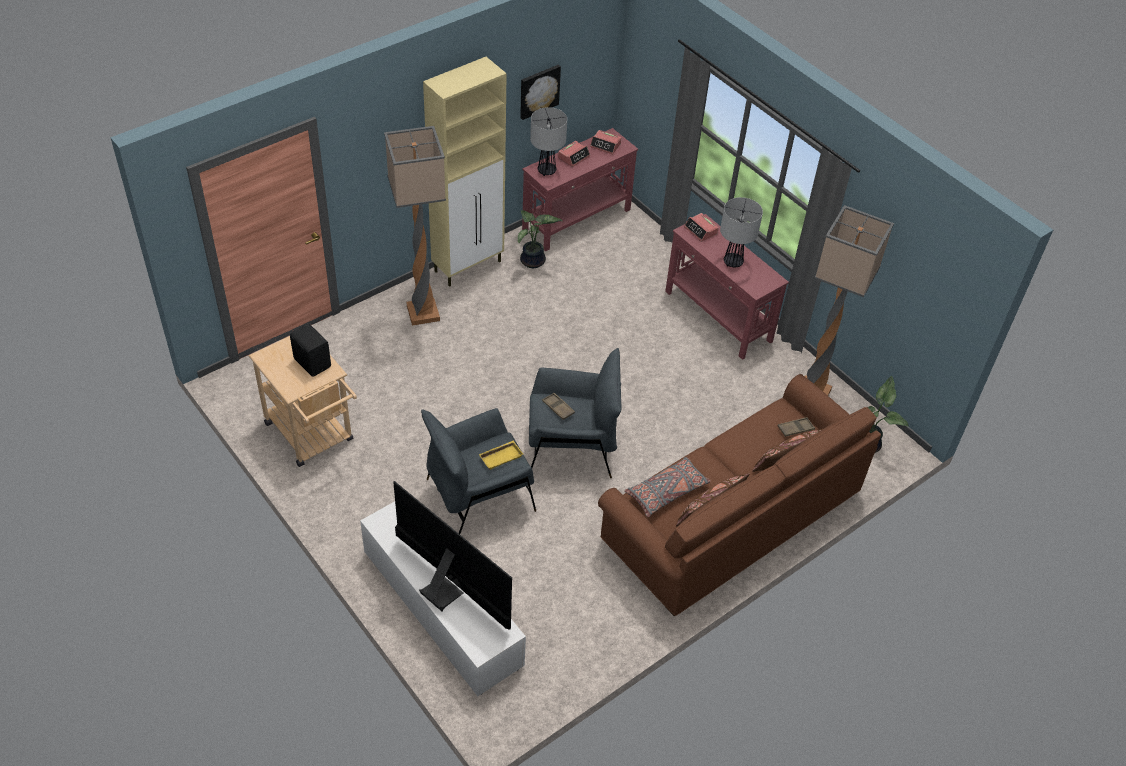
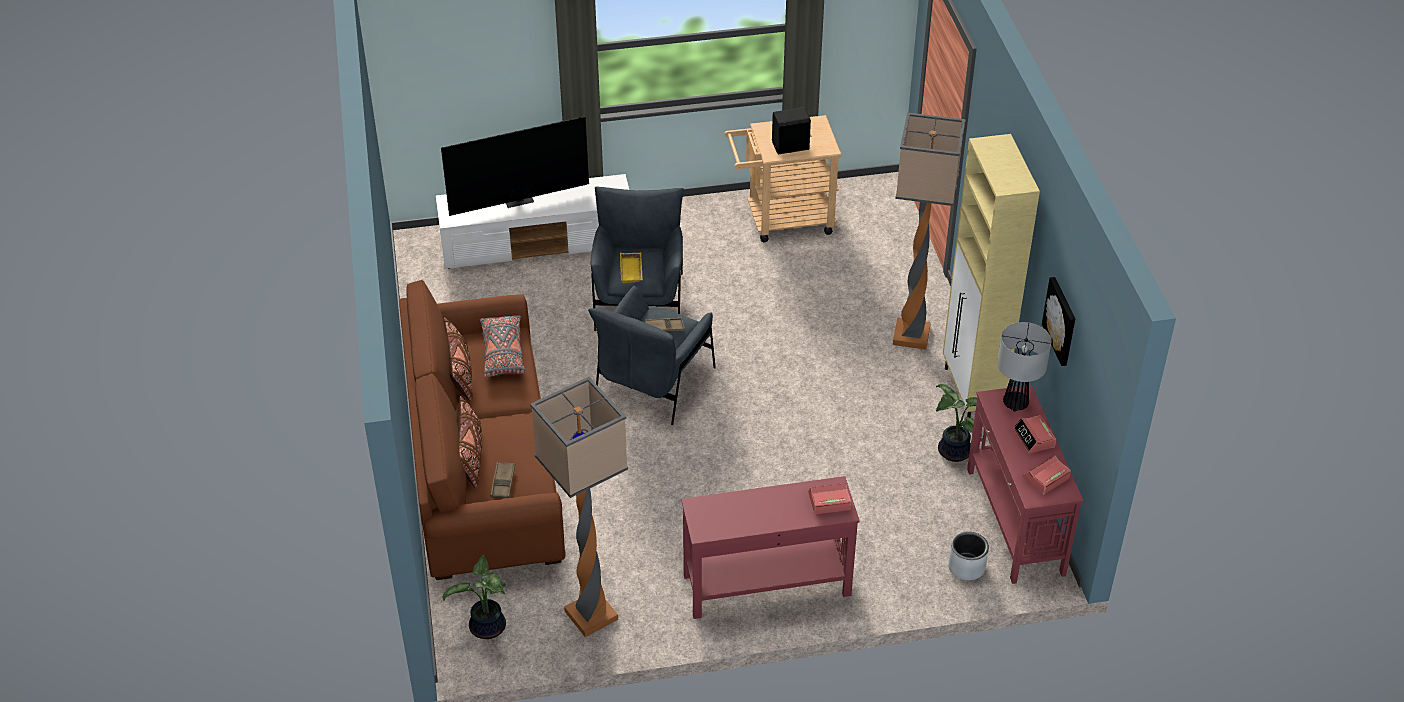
camera: 120 degrees right, 5 degrees down
table lamp [720,197,763,267] -> none
none -> grey planter [948,531,989,580]

